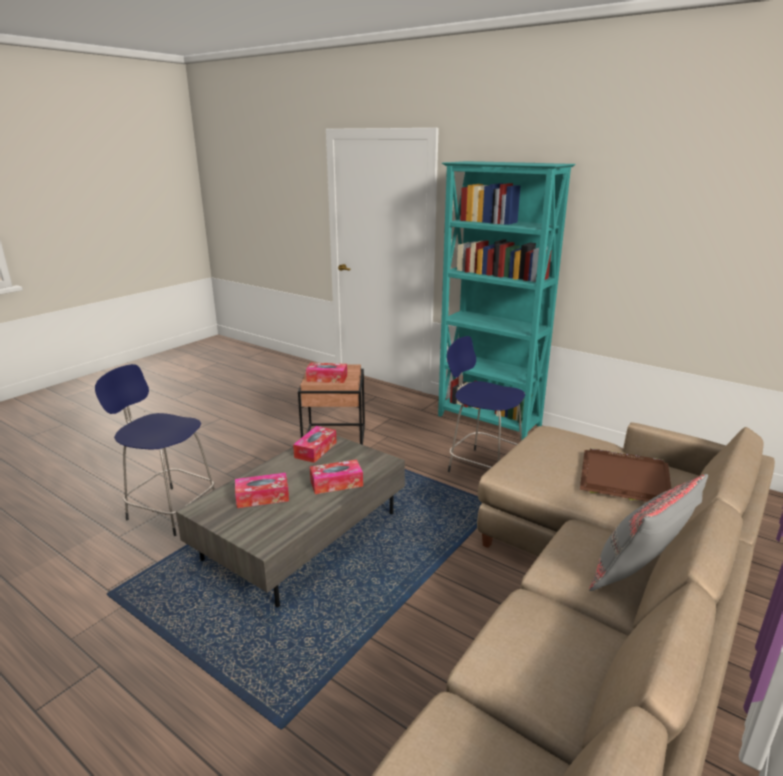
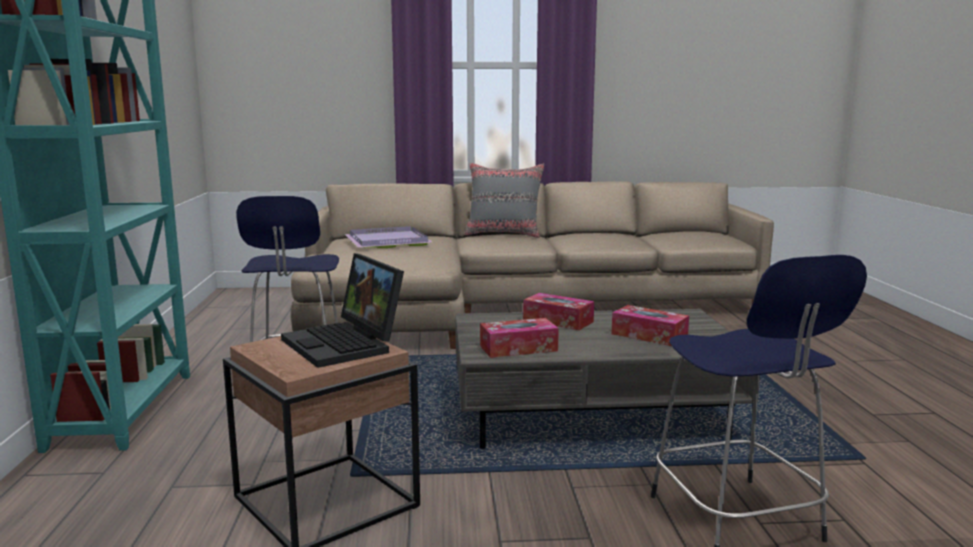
camera: 130 degrees left, 10 degrees down
tissue box [306,362,347,383] -> laptop [281,253,404,368]
brown tray [580,448,672,502] -> purple tray [345,226,433,248]

